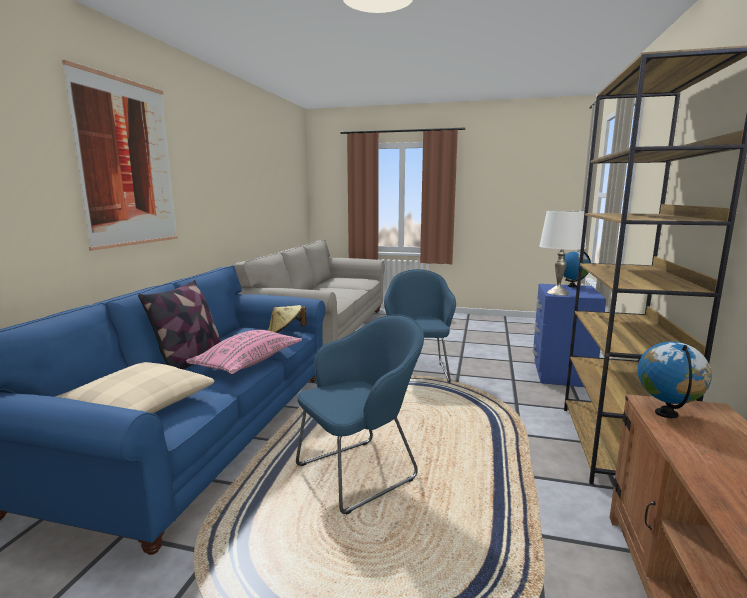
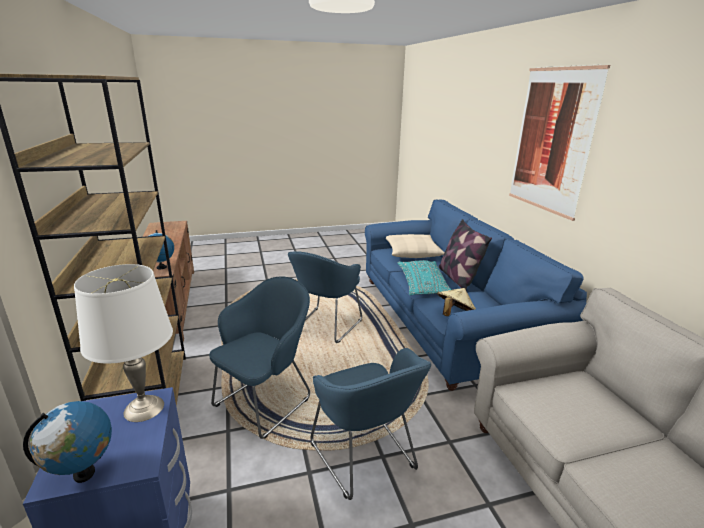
camera: 150 degrees right, 10 degrees up
pink pillow [186,330,302,374] -> turquoise pillow [398,260,451,295]
none -> blue armchair [209,277,310,440]

